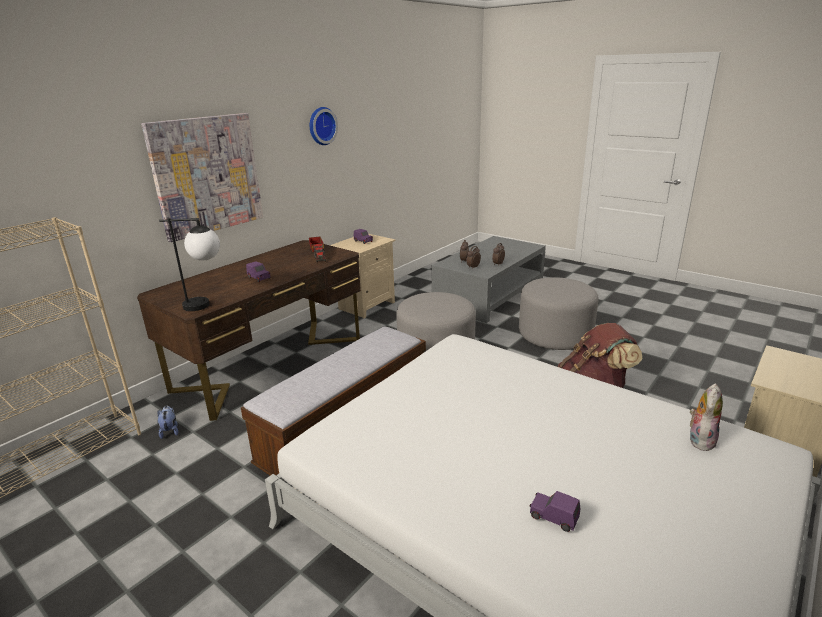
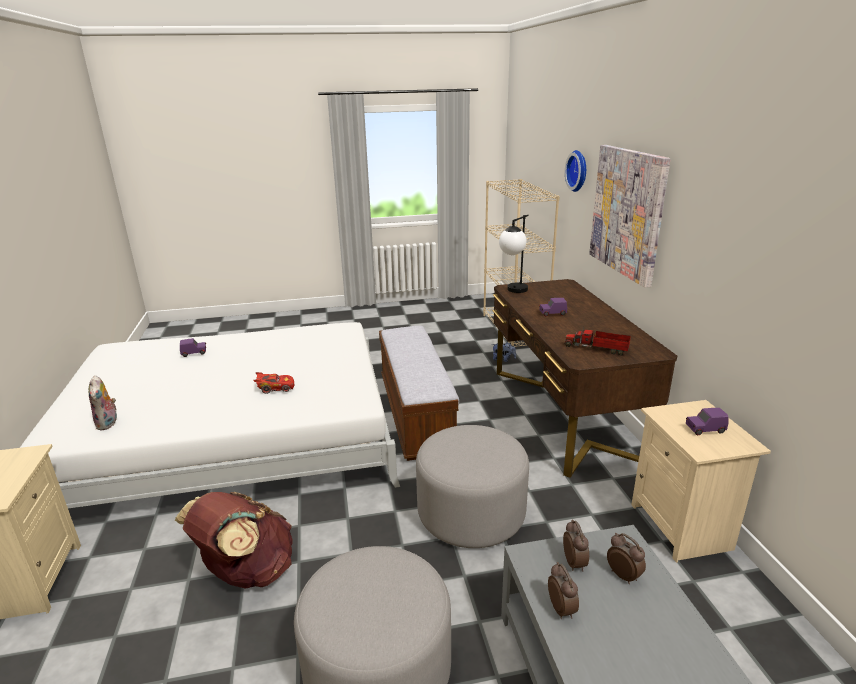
camera: 130 degrees right, 0 degrees up
wall clock [310,107,338,145] -> wall clock moved to [565,150,586,192]
none -> red toy car [253,372,294,394]

